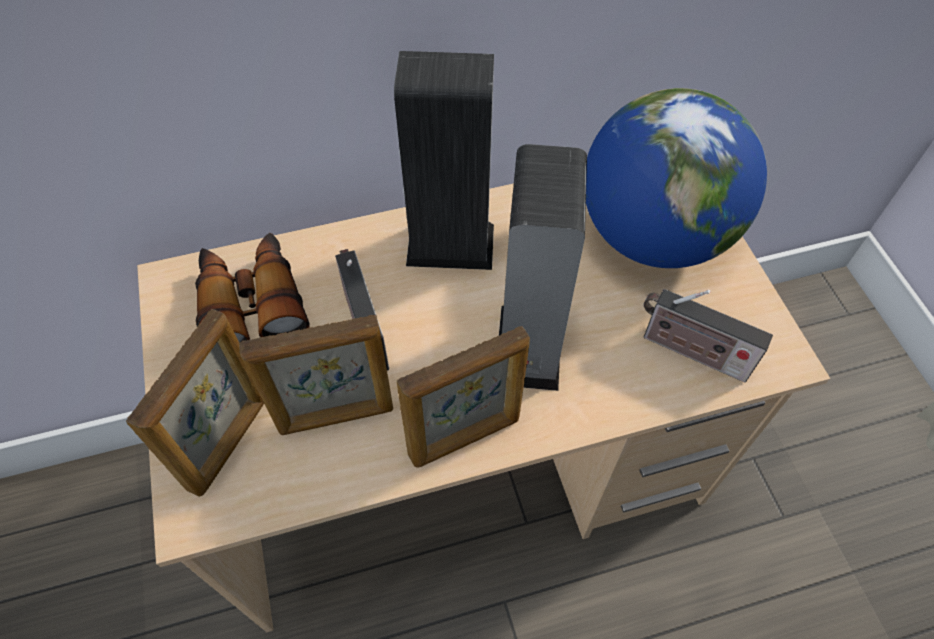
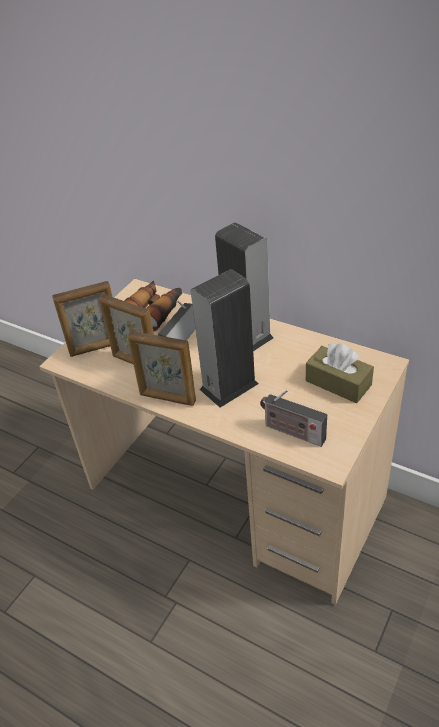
camera: 50 degrees right, 15 degrees down
globe [586,88,767,268] -> brown tissue box [306,344,374,403]
radio [644,289,773,383] -> radio turned 45 degrees counterclockwise [260,389,327,447]

